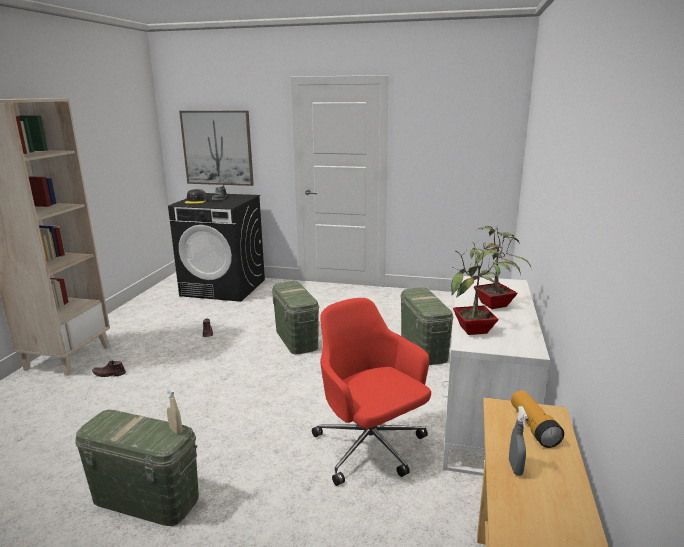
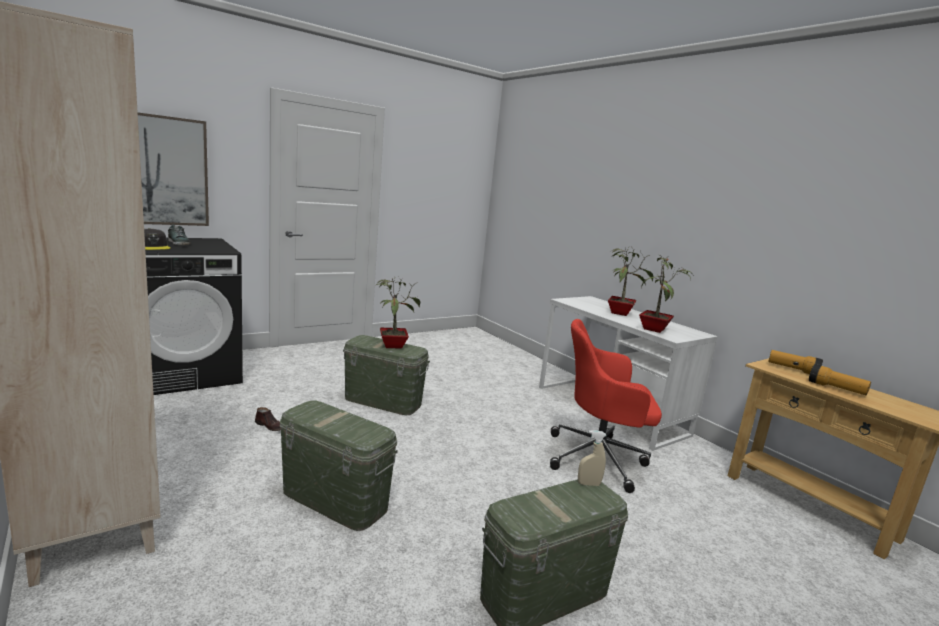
camera: 50 degrees left, 5 degrees down
brown shoe [92,361,126,377] -> none
green storage box [400,287,453,365] -> green storage box moved to [280,400,398,531]
grey spray bottle [509,406,528,476] -> flashlight [809,364,871,395]
none -> potted plant [375,278,420,348]

